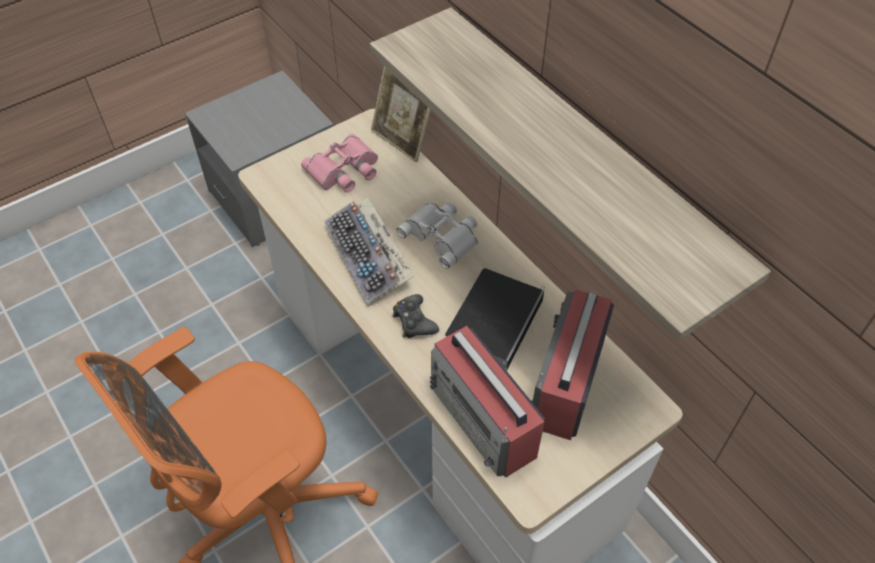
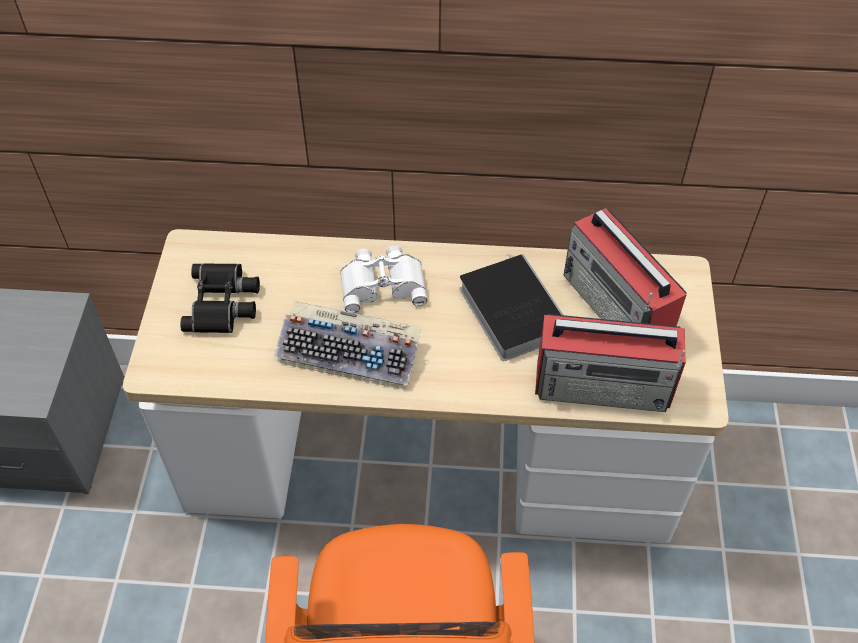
camera: 50 degrees left, 0 degrees up
pink binoculars [301,133,378,192] -> black binoculars [180,263,260,333]
shelf [370,7,771,341] -> none
picture frame [371,66,431,162] -> none
black game controller [392,294,439,338] -> none

